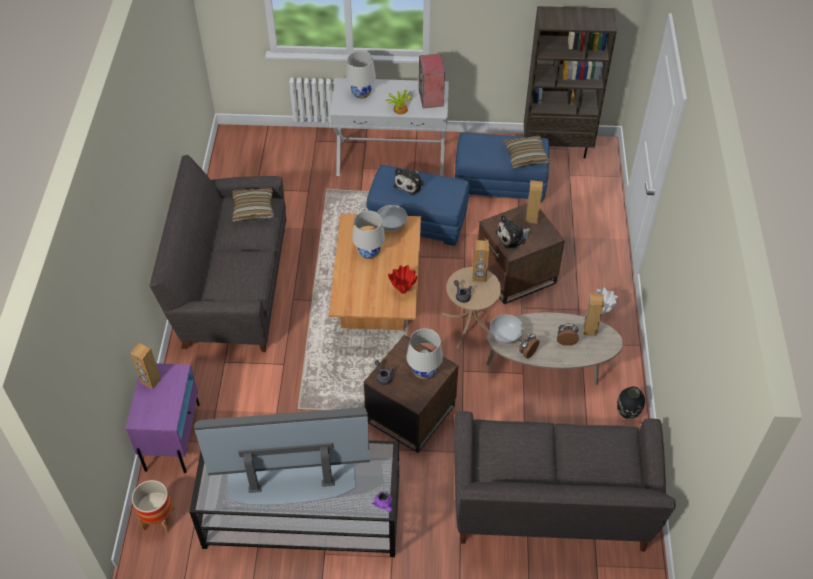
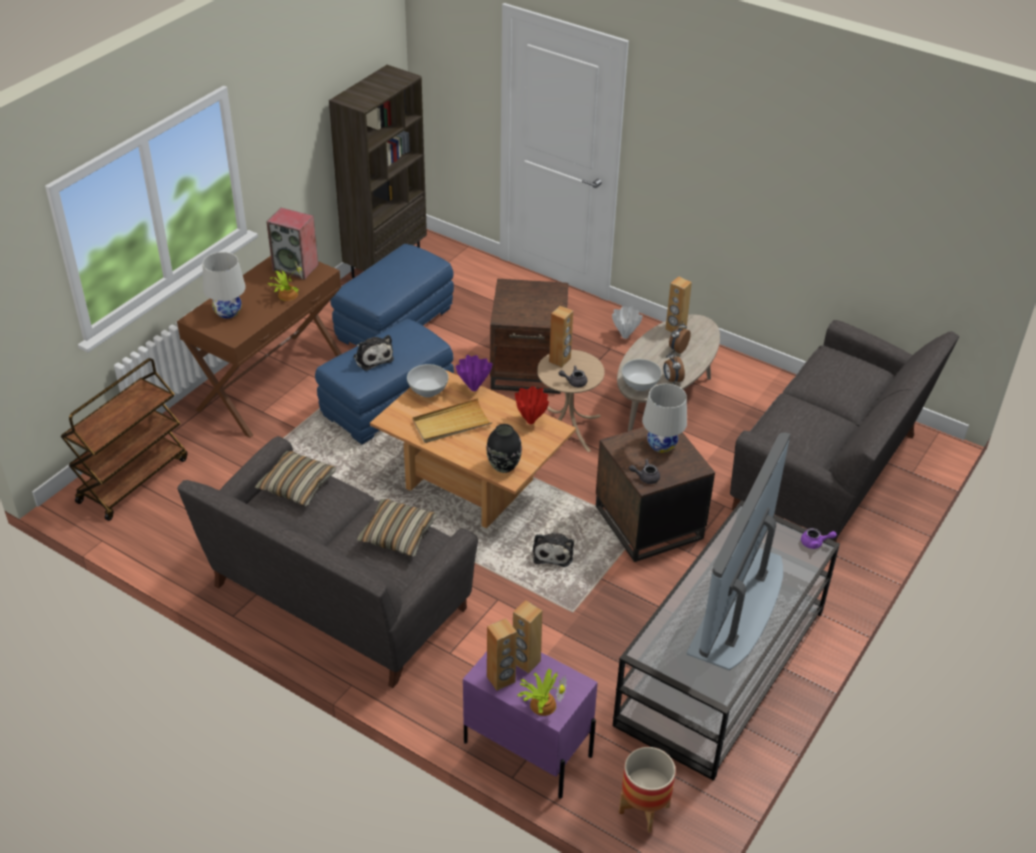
camera: 60 degrees left, 10 degrees down
white console table [330,78,449,176] -> brown console table [177,256,342,438]
white table lamp [352,211,385,259] -> beige tray [412,398,492,443]
plush toy [495,215,531,249] -> plush toy moved to [533,532,574,567]
pillow [503,136,550,168] -> pillow moved to [357,499,437,557]
brown speaker [526,180,543,224] -> brown speaker moved to [513,600,542,673]
black vase [617,386,645,419] -> black vase moved to [486,424,522,473]
none -> brown cart [60,358,188,521]
none -> purple vase [456,355,492,391]
none -> potted plant [517,669,567,716]

